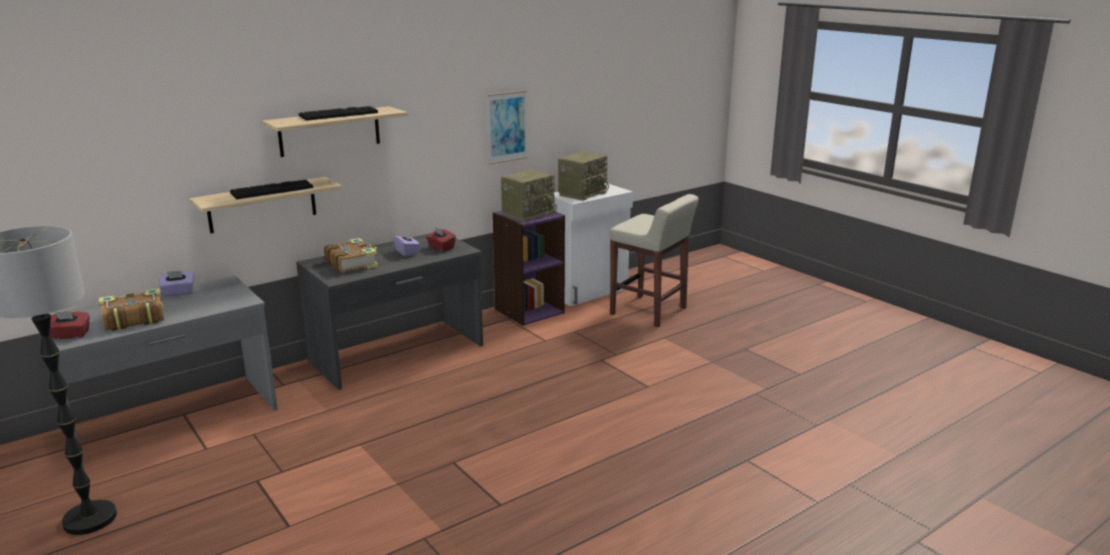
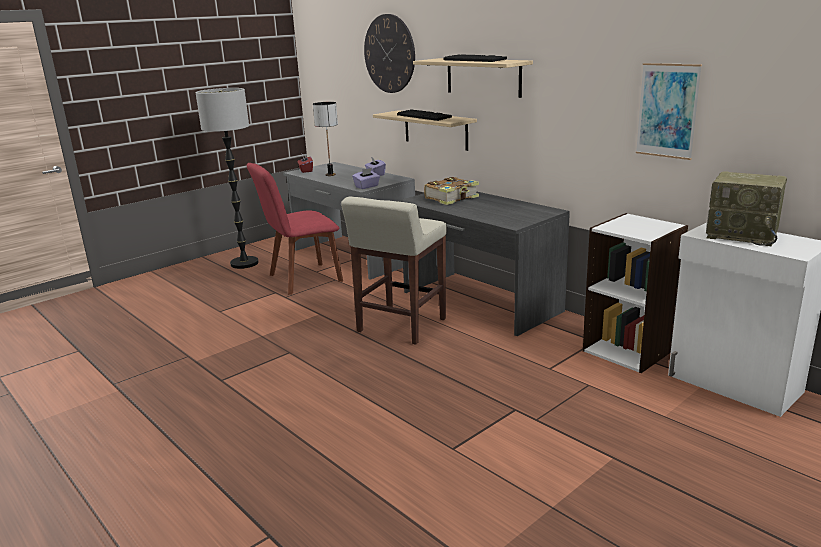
camera: 85 degrees right, 0 degrees up
book [99,288,164,331] -> table lamp [313,102,338,176]
purple tissue box [393,230,420,257] -> purple tissue box moved to [352,168,380,189]
red tissue box [426,227,456,252] -> none
purple bookcase [492,211,565,326] -> white bookcase [583,213,688,373]
radio [501,170,557,222] -> none
beige stool [609,194,699,327] -> beige stool moved to [341,197,447,345]
none -> red chair [247,163,343,295]
none -> wall clock [364,14,415,93]

